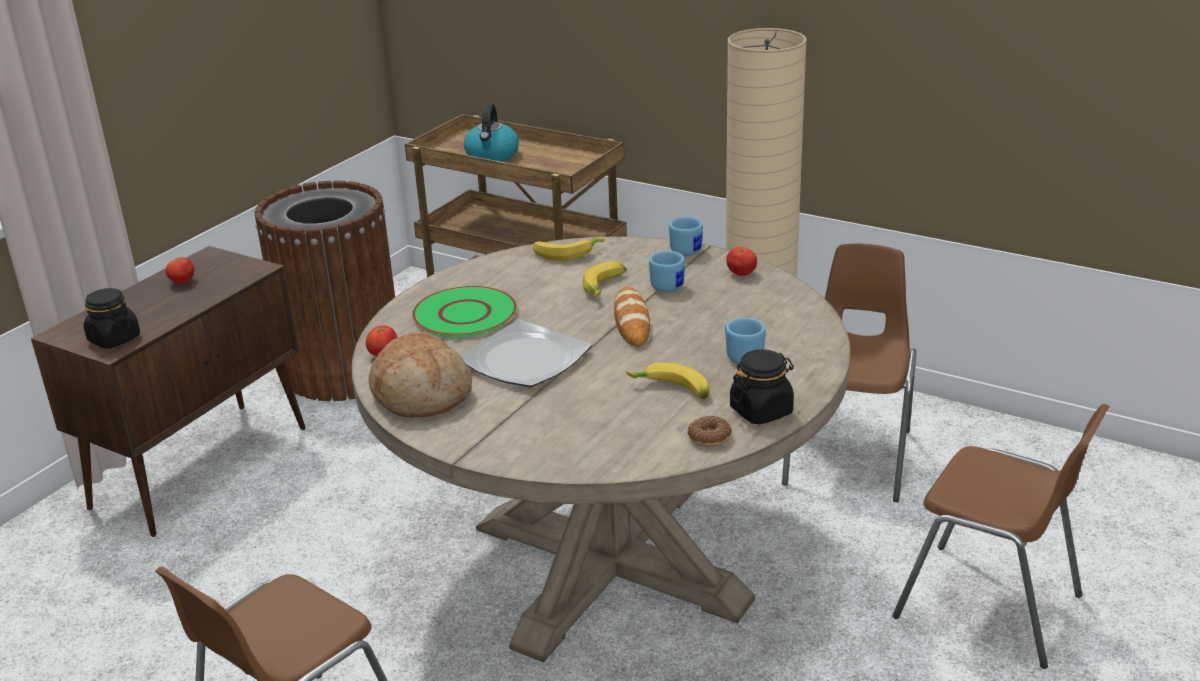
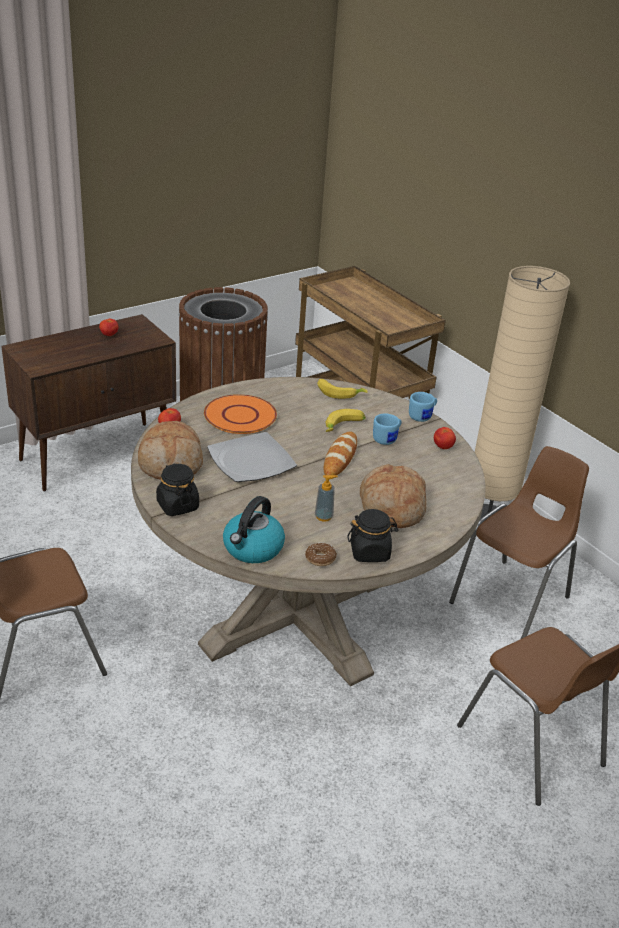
camera: 20 degrees right, 5 degrees up
black jar [83,288,140,349] -> black jar moved to [156,463,199,516]
green plate [412,286,517,337] -> orange plate [204,394,277,434]
kettle [464,104,519,162] -> kettle moved to [223,496,285,563]
banana [626,362,710,399] -> soap dispenser [315,475,338,522]
blue mug [725,318,766,364] -> bread [360,464,427,528]

